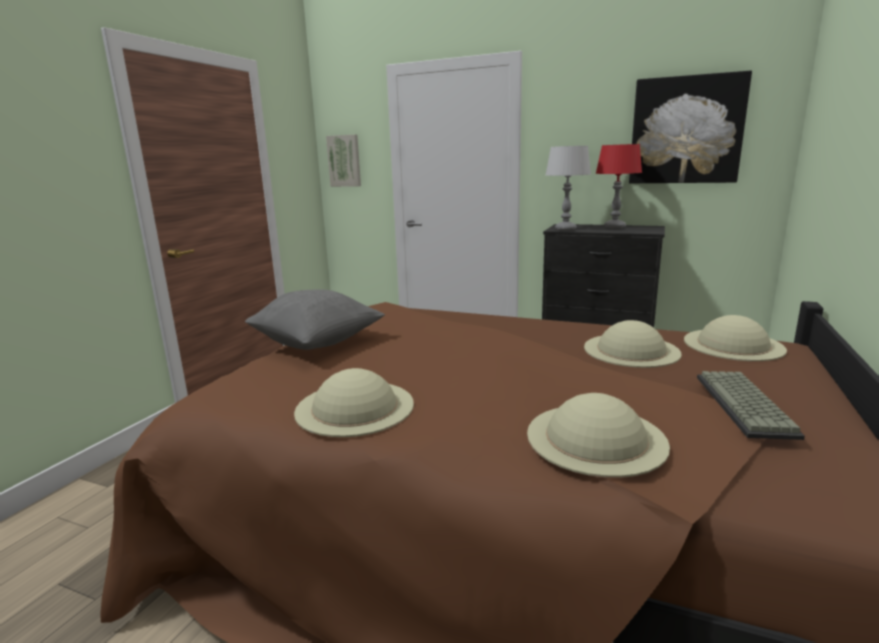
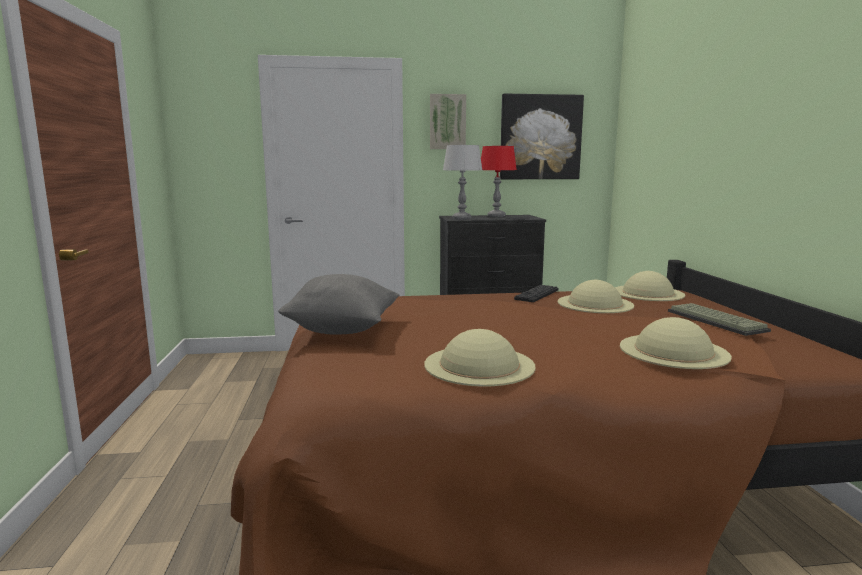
camera: 30 degrees left, 5 degrees down
picture [326,135,361,187] -> picture moved to [430,94,466,149]
none -> keyboard [514,285,558,302]

